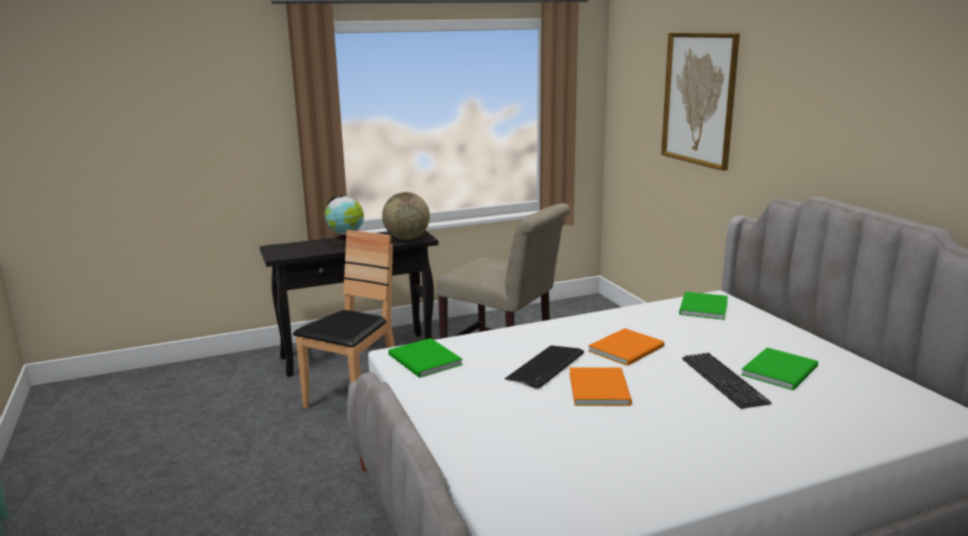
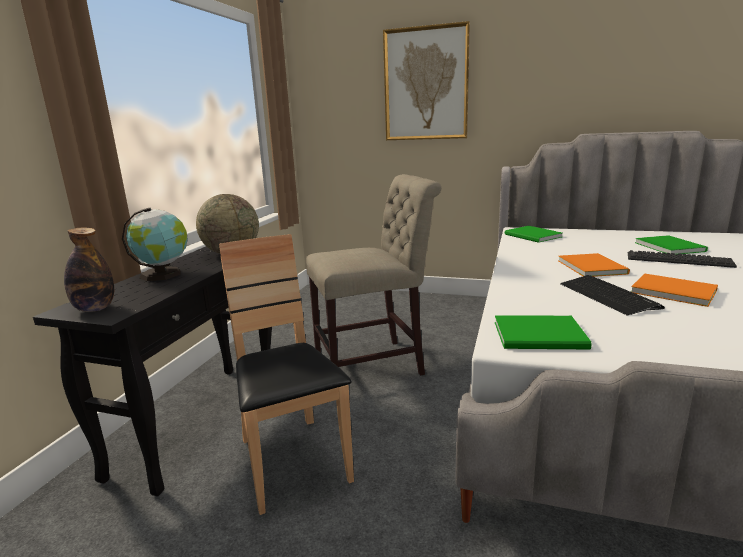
camera: 50 degrees left, 0 degrees up
none -> bottle [64,228,114,312]

